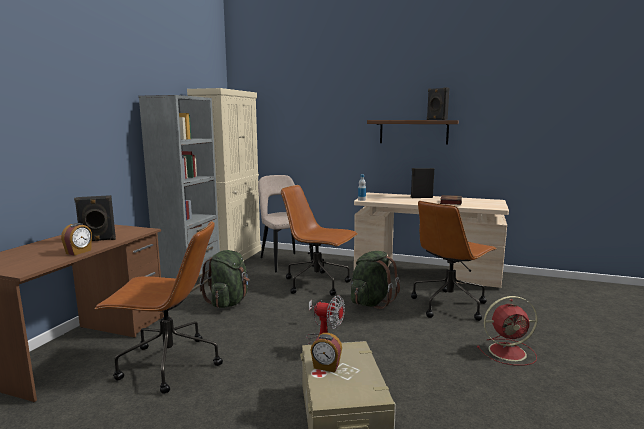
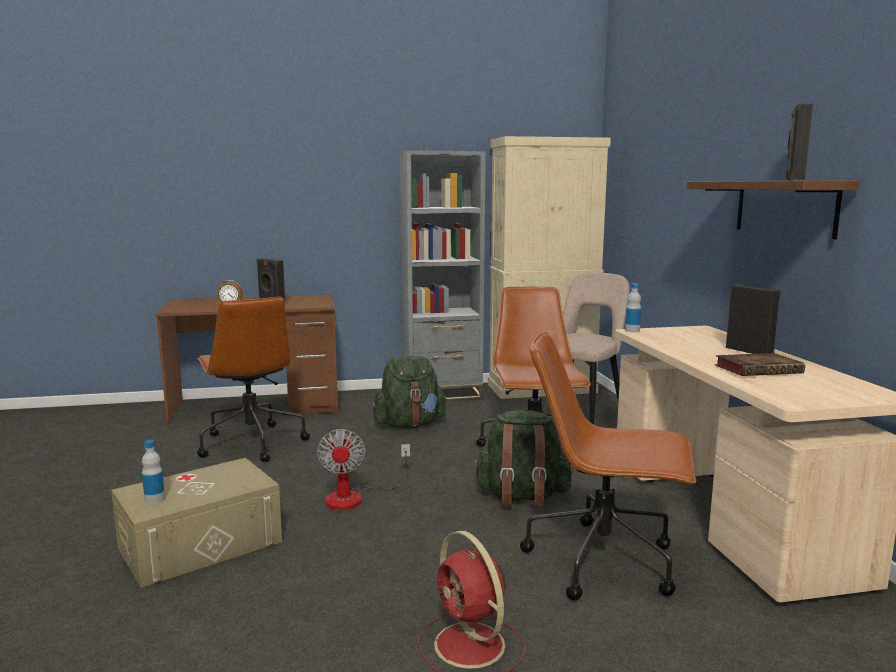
camera: 60 degrees right, 0 degrees up
alarm clock [310,333,342,372] -> none
none -> bottle [142,440,165,504]

